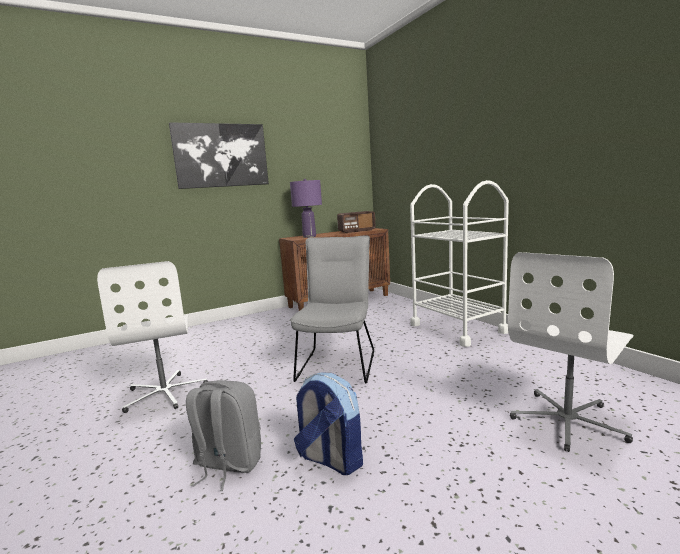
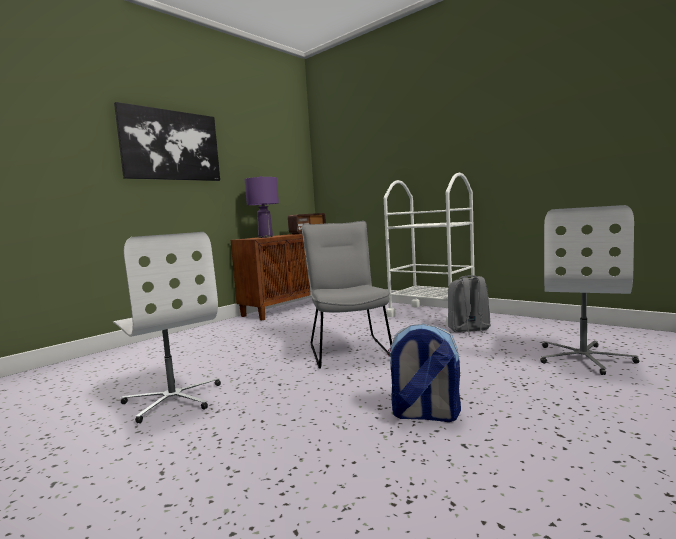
camera: 20 degrees left, 5 degrees down
grey backpack [186,380,261,491] -> grey backpack moved to [448,275,491,335]

